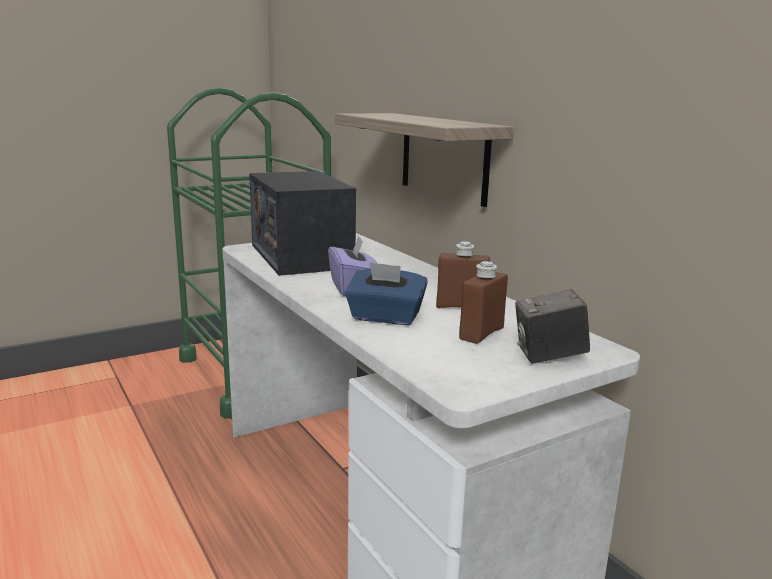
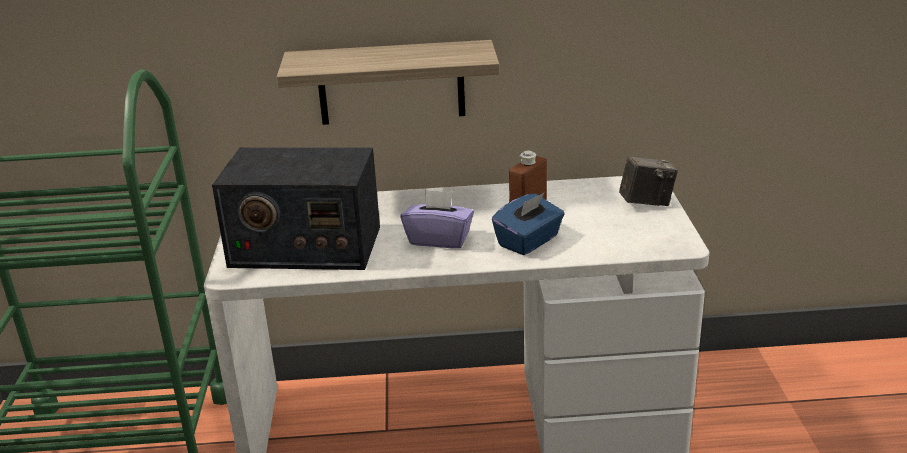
camera: 60 degrees left, 10 degrees up
brown bottle [459,261,508,344] -> none
camera [515,289,590,364] -> camera turned 120 degrees counterclockwise [619,156,678,206]

